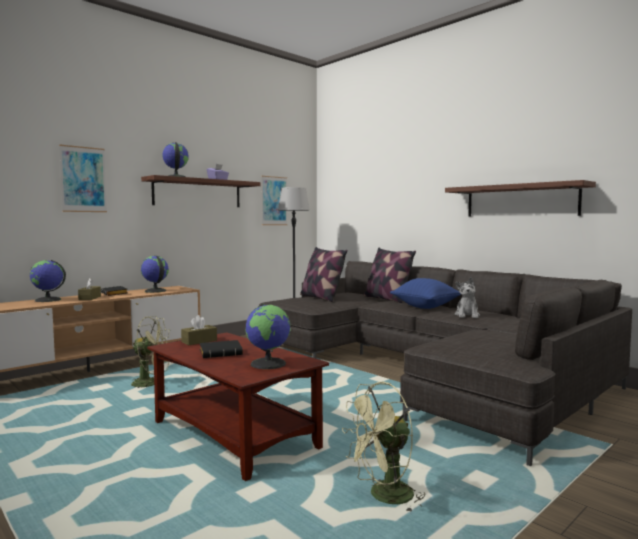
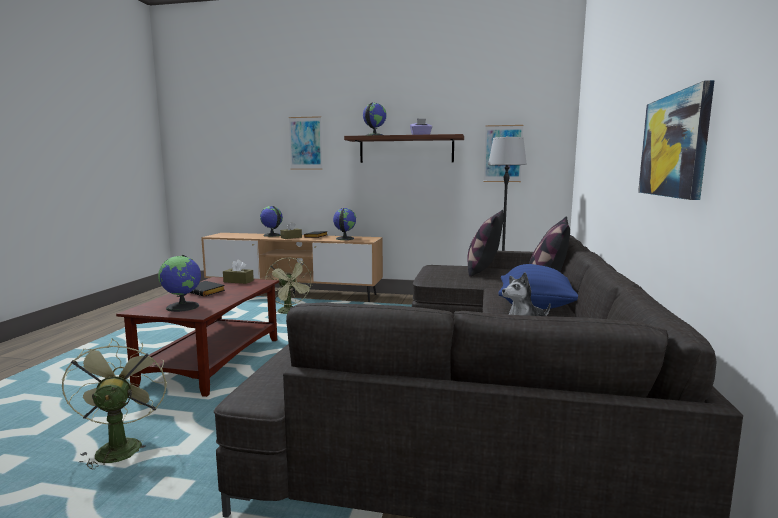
camera: 55 degrees right, 5 degrees up
green fan [342,382,425,513] -> green fan turned 45 degrees clockwise [62,338,167,470]
shelf [445,180,596,217] -> picture [638,80,714,200]

